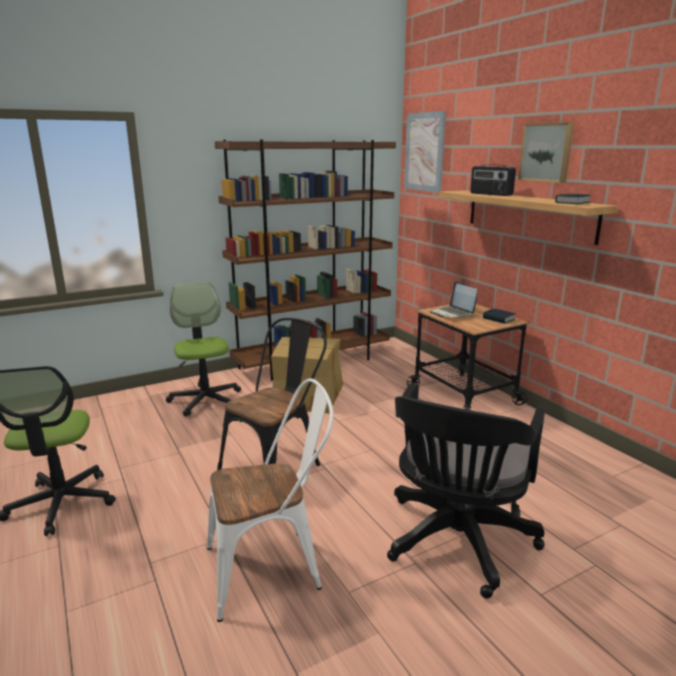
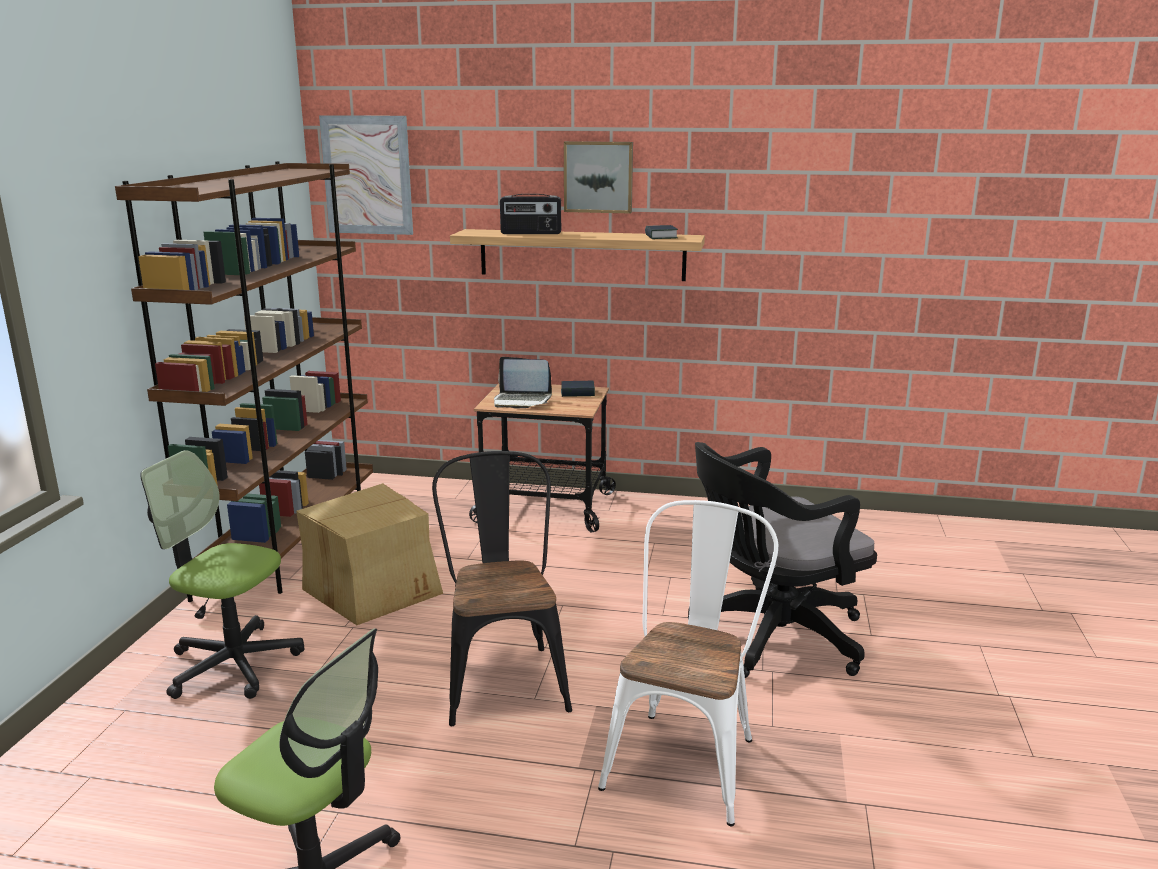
camera: 50 degrees left, 0 degrees up
black office chair [387,383,545,599] -> black office chair turned 90 degrees clockwise [688,442,877,678]

